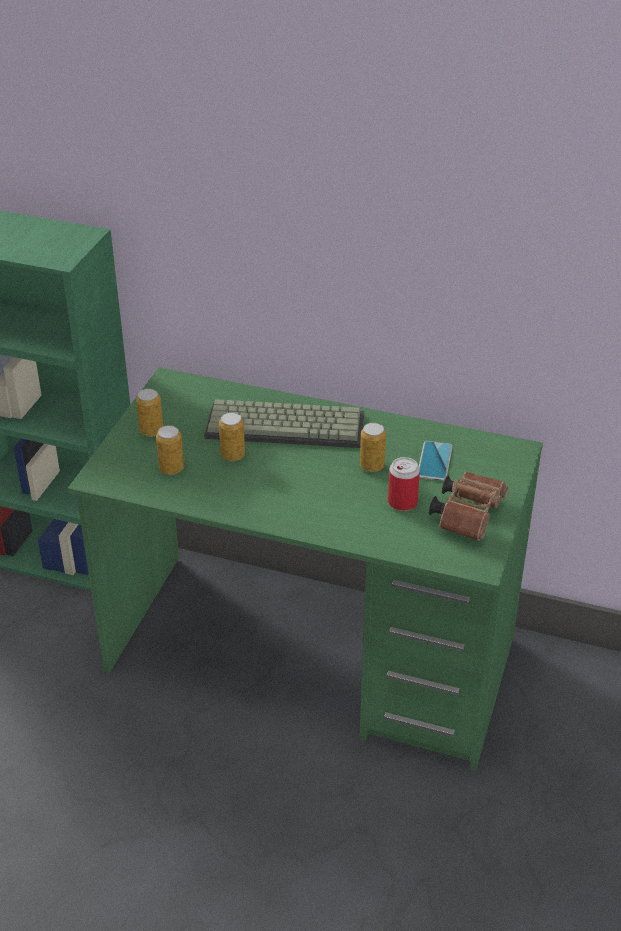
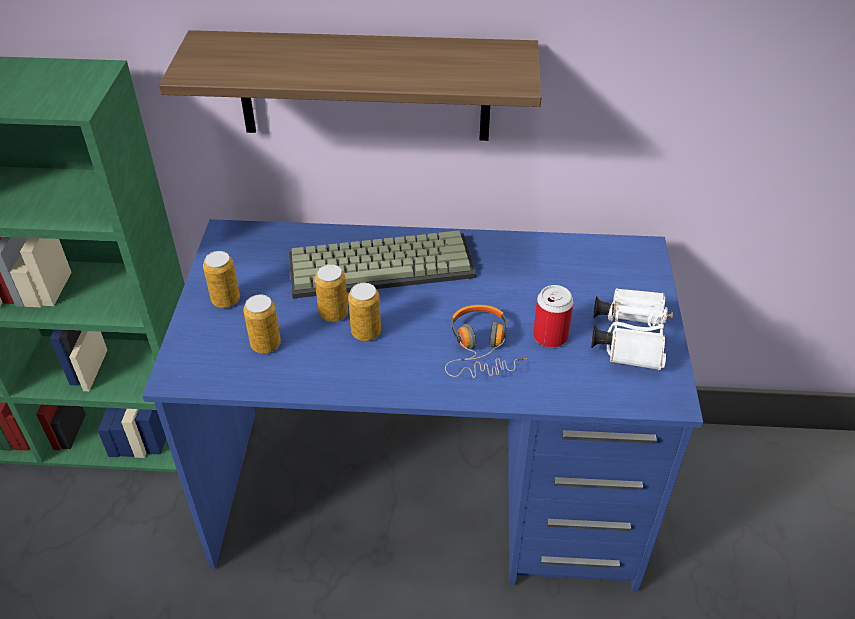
camera: 15 degrees left, 5 degrees up
green desk [67,367,543,771] -> blue desk [142,219,703,592]
can [360,423,386,472] -> can moved to [348,283,381,341]
phone [419,441,452,481] -> none
brown binoculars [429,472,508,541] -> white binoculars [591,288,673,370]
none -> shelf [159,30,542,141]
none -> headphones [445,305,527,378]

